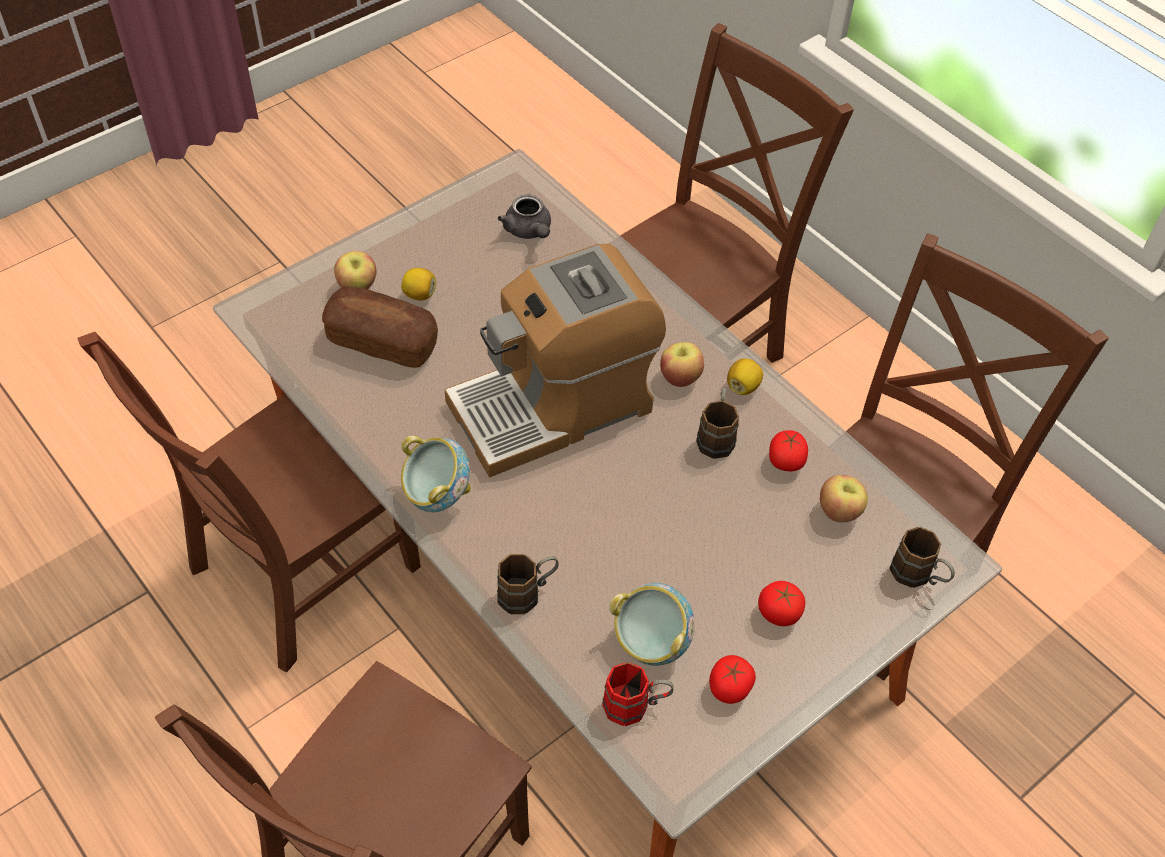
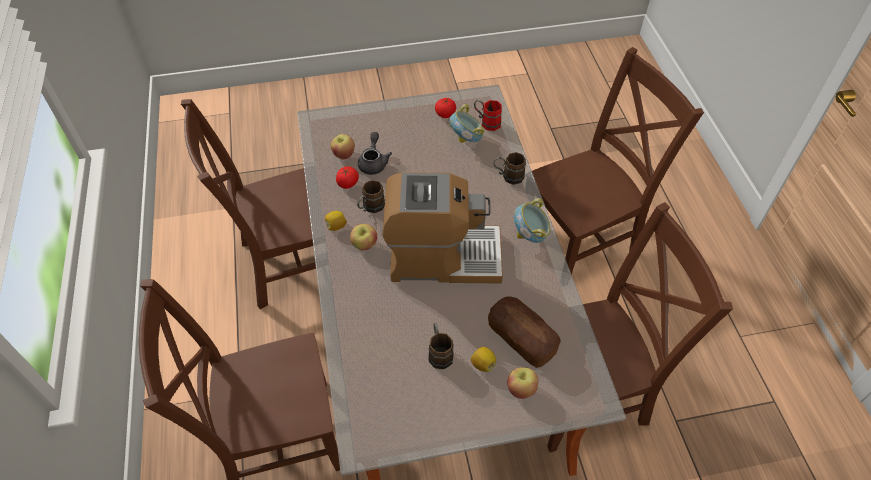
camera: 150 degrees left, 0 degrees up
grey teapot [498,195,551,239] -> grey teapot moved to [358,132,392,175]
tomato [758,581,806,626] -> none
brown mug [890,527,955,588] -> brown mug moved to [428,323,454,369]

